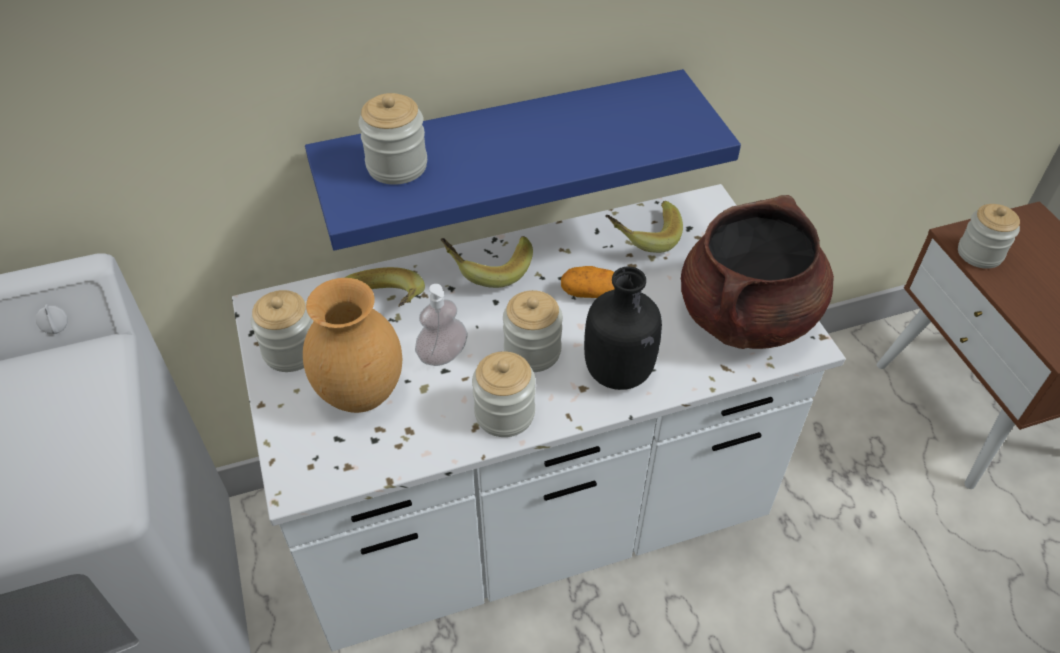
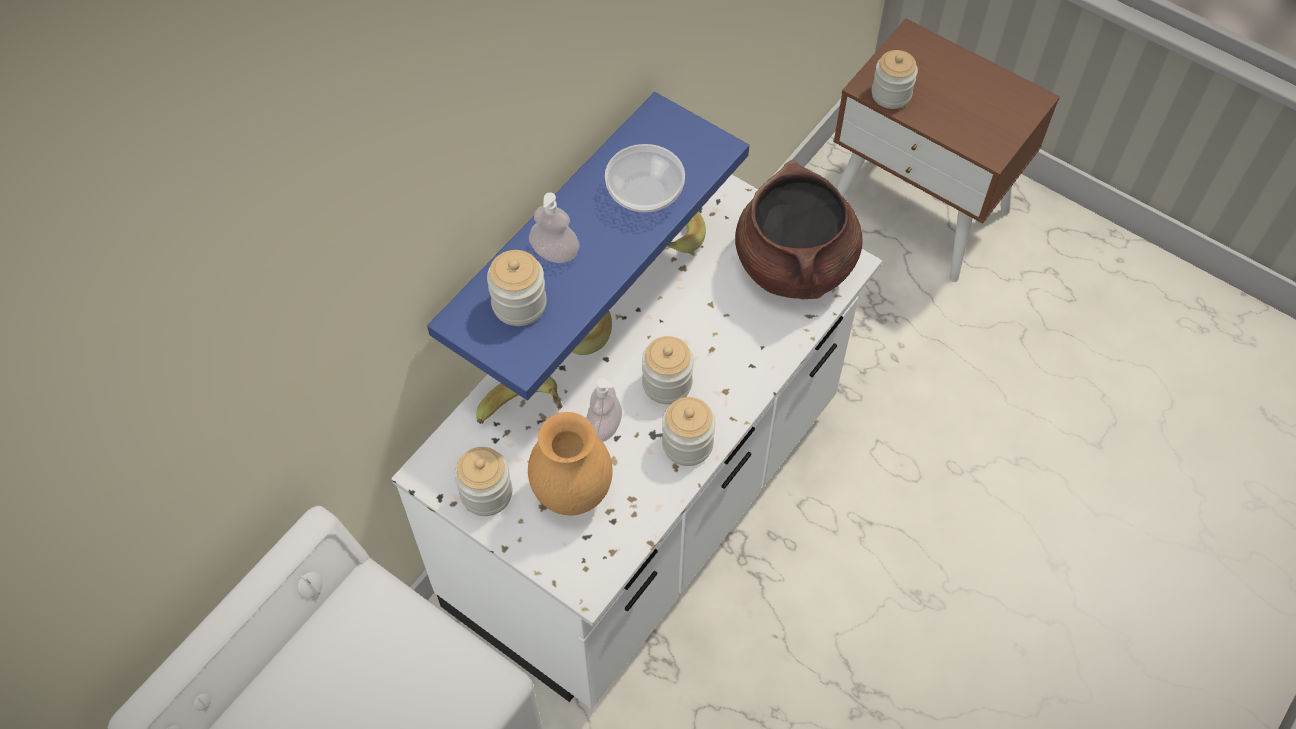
camera: 35 degrees left, 10 degrees up
potato [561,266,614,298] -> none
black bottle [584,266,662,390] -> none
none -> soap dispenser [529,192,580,263]
none -> bowl [605,144,685,213]

